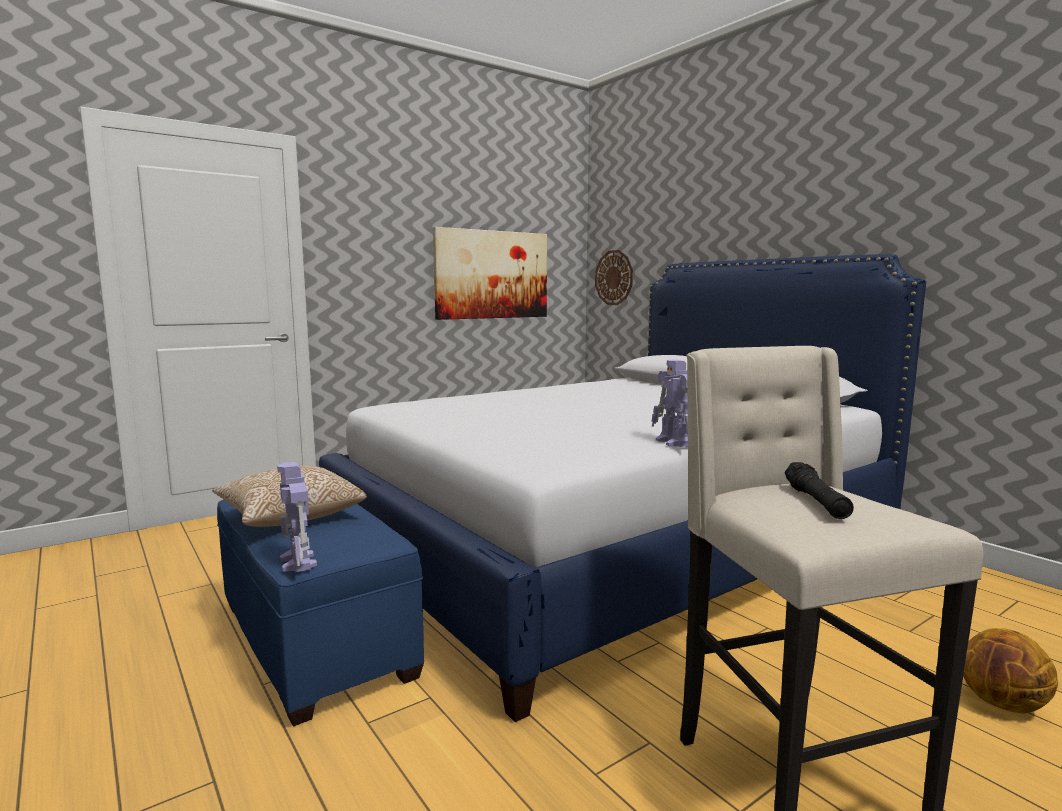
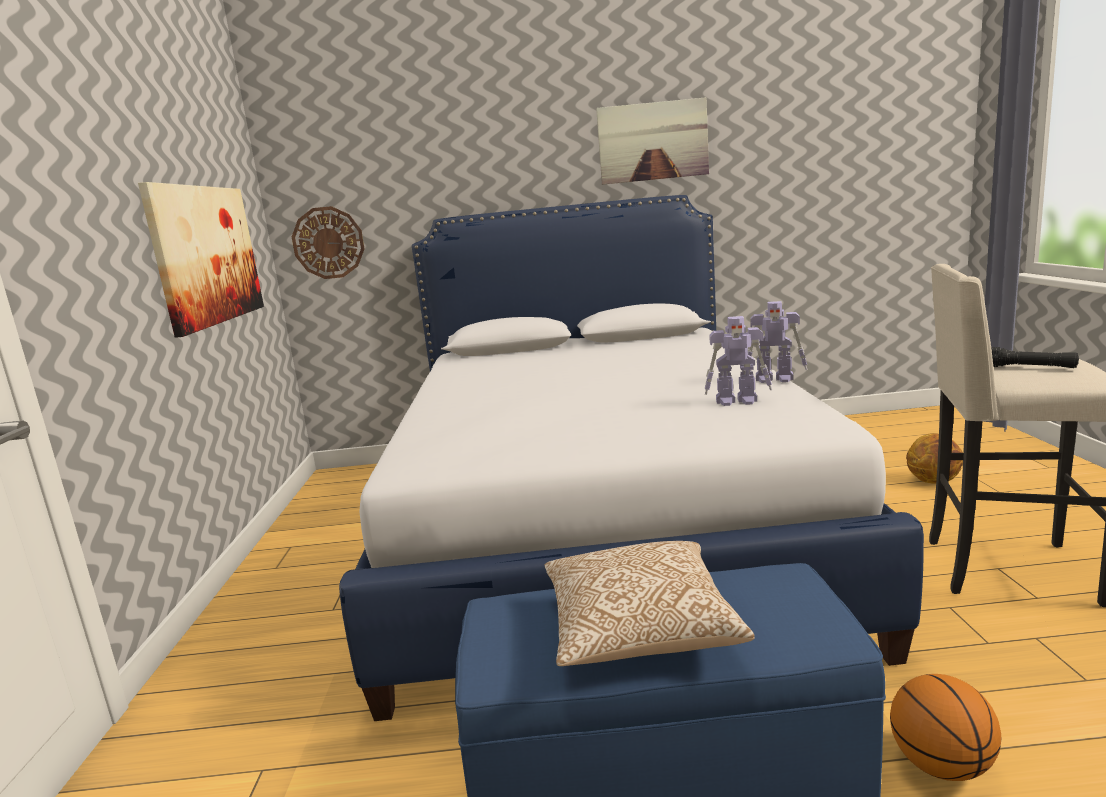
camera: 55 degrees left, 5 degrees up
toy robot [277,462,317,572] -> toy robot moved to [705,316,772,406]
none -> picture [596,97,709,185]
none -> basketball [890,674,1001,781]

